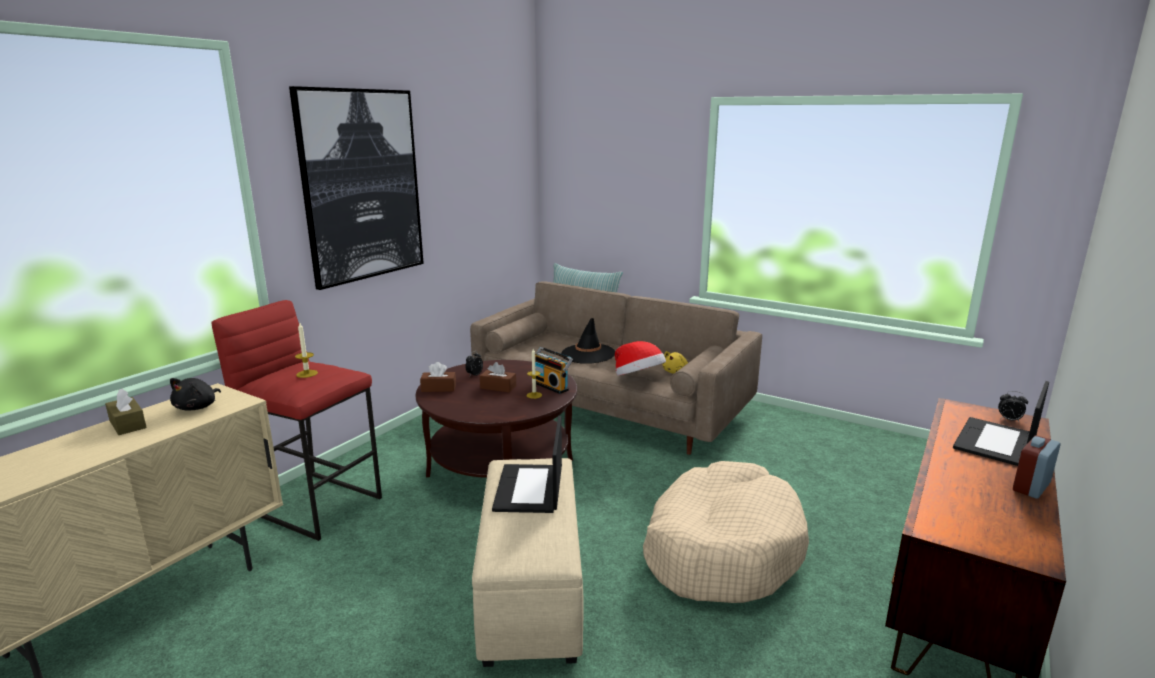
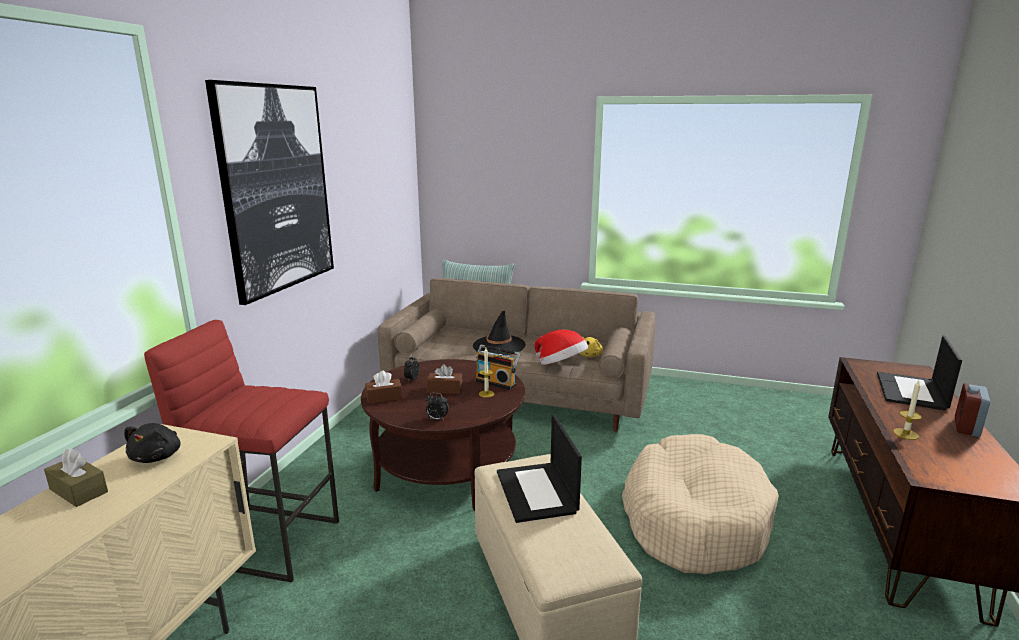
camera: 15 degrees left, 0 degrees up
candle [295,323,318,378] -> candle moved to [893,381,922,440]
alarm clock [998,391,1028,421] -> alarm clock moved to [425,393,449,420]

